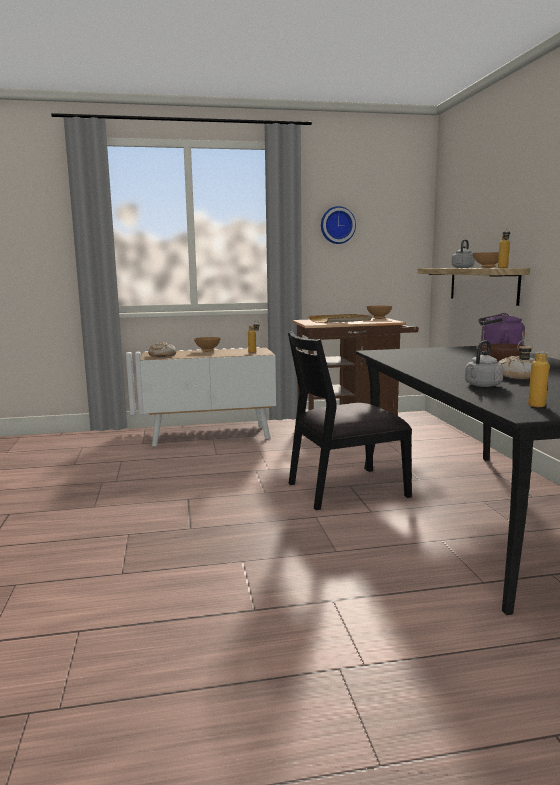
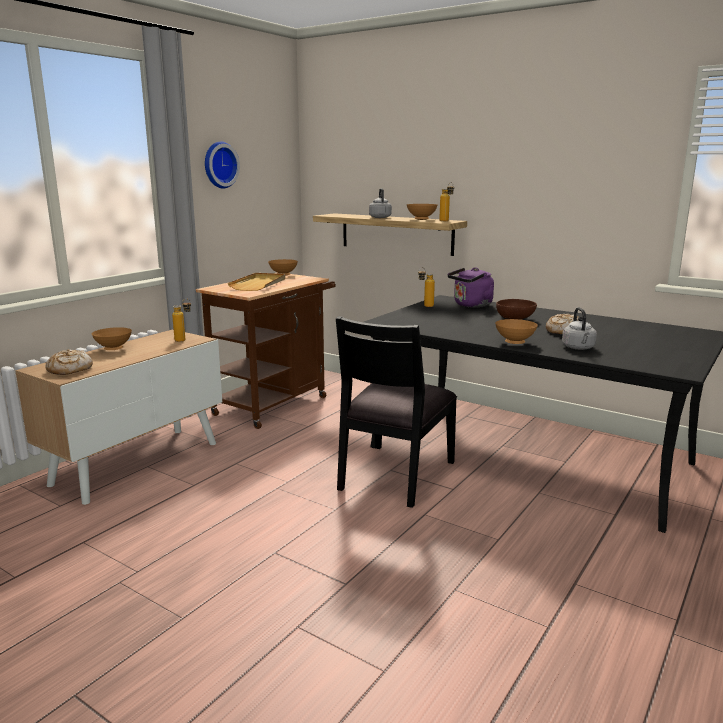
camera: 45 degrees left, 5 degrees up
bottle [517,340,549,407] -> bottle moved to [418,268,435,307]
none -> brown bowl [495,319,538,344]

